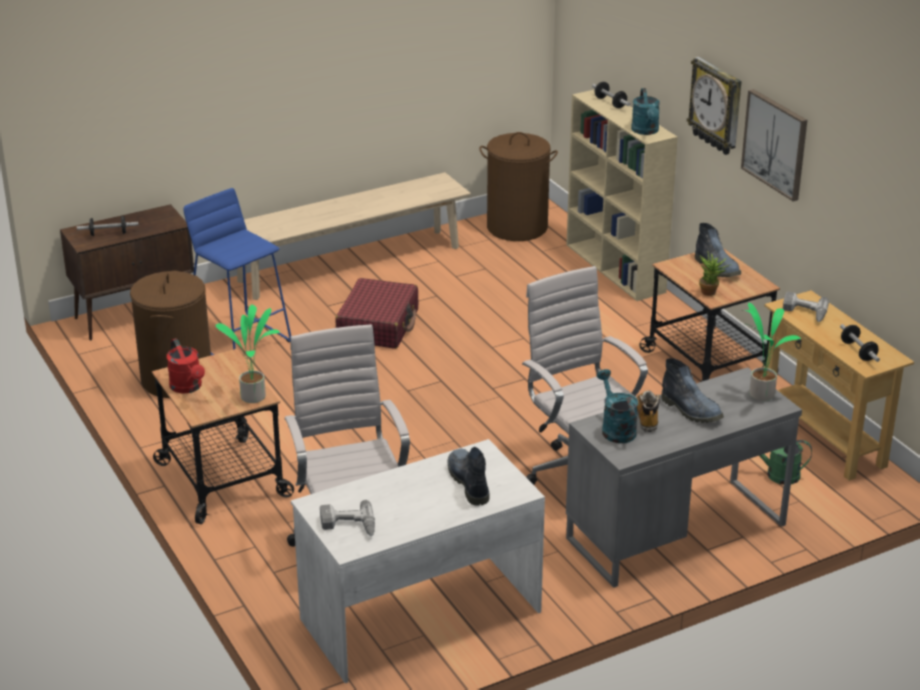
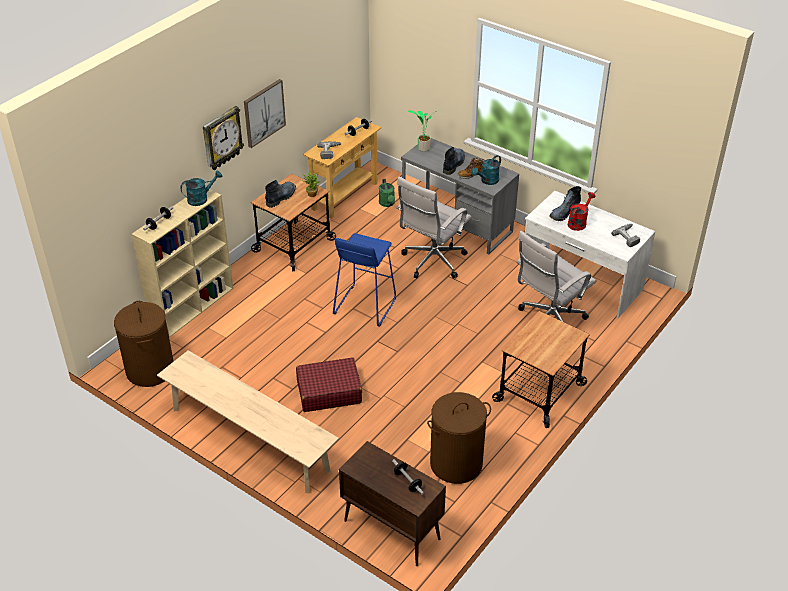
camera: 115 degrees left, 10 degrees up
red watering can [167,338,205,394] -> red watering can moved to [568,192,596,231]
blue stool [183,188,291,355] -> blue stool moved to [333,233,396,326]
potted plant [215,304,280,403] -> none

